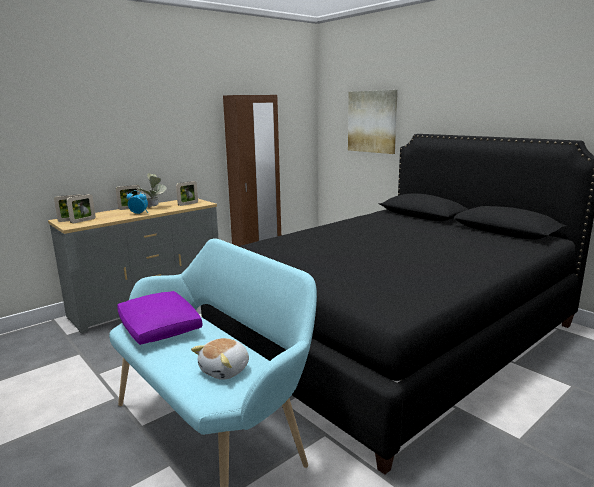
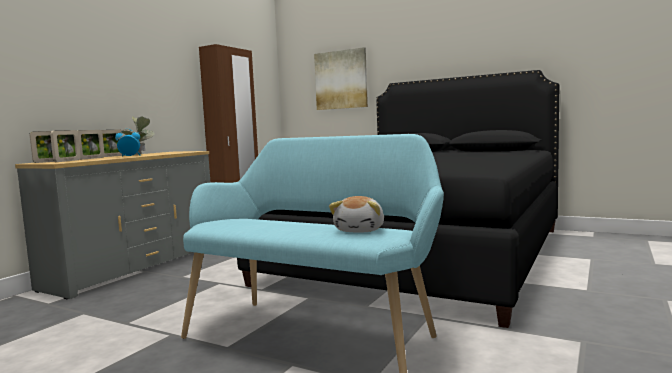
camera: 20 degrees left, 10 degrees down
purple pillow [117,291,203,345] -> none
picture frame [176,181,198,206] -> picture frame moved to [76,130,105,160]

